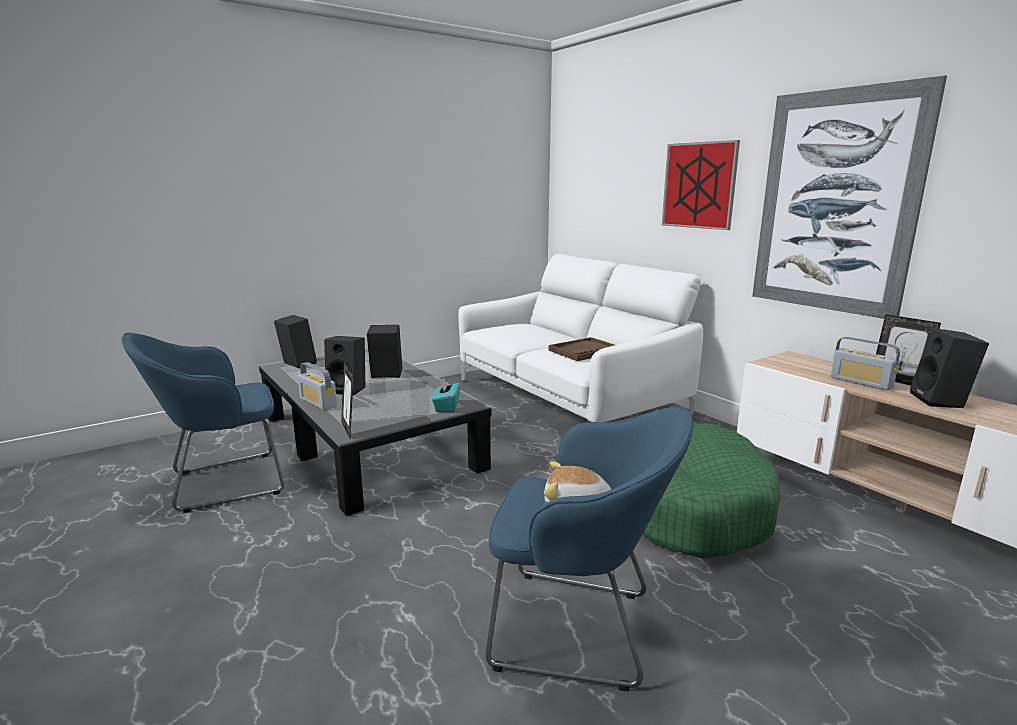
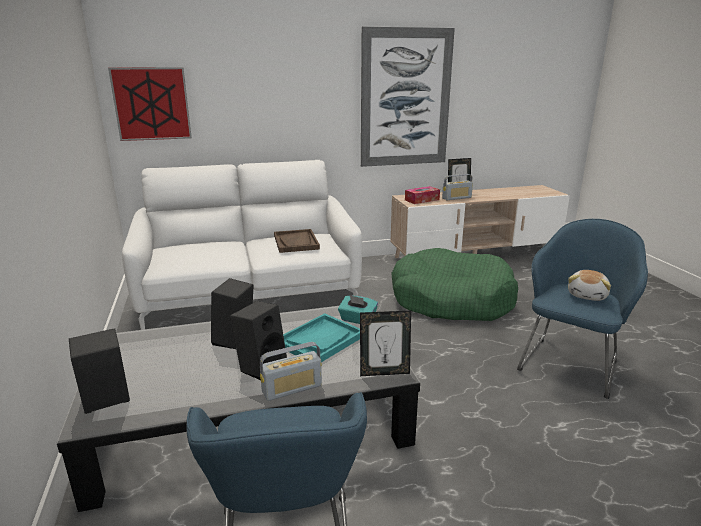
camera: 70 degrees left, 5 degrees up
picture [662,140,740,230] -> picture moved to [108,67,192,141]
black speaker [910,328,989,408] -> none
none -> turquoise tray [283,313,360,362]
none -> tissue box [405,186,440,204]

